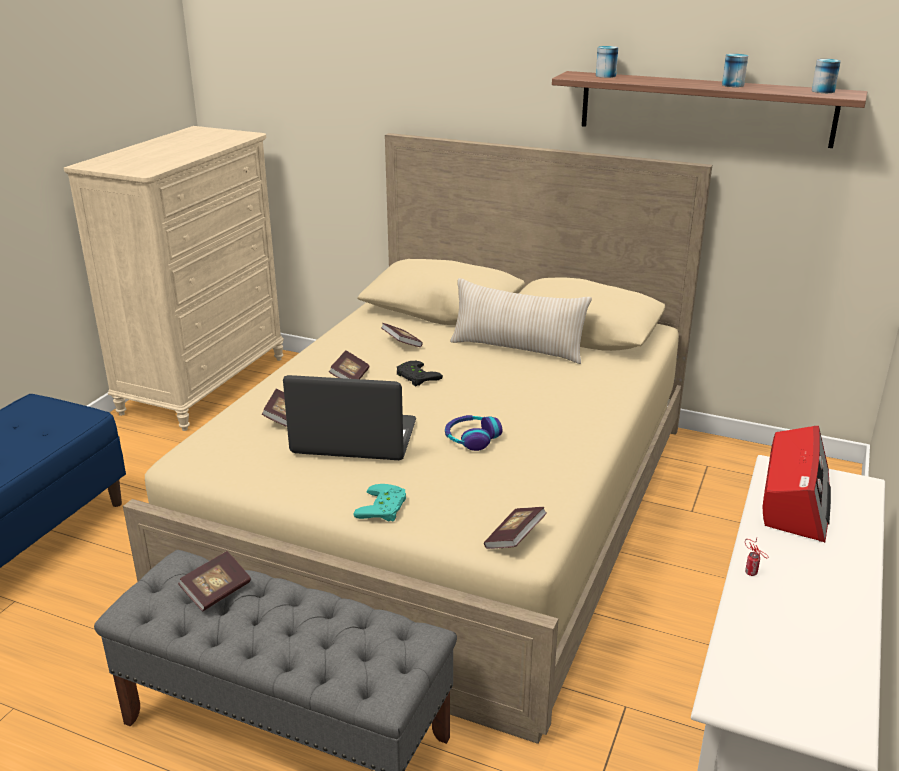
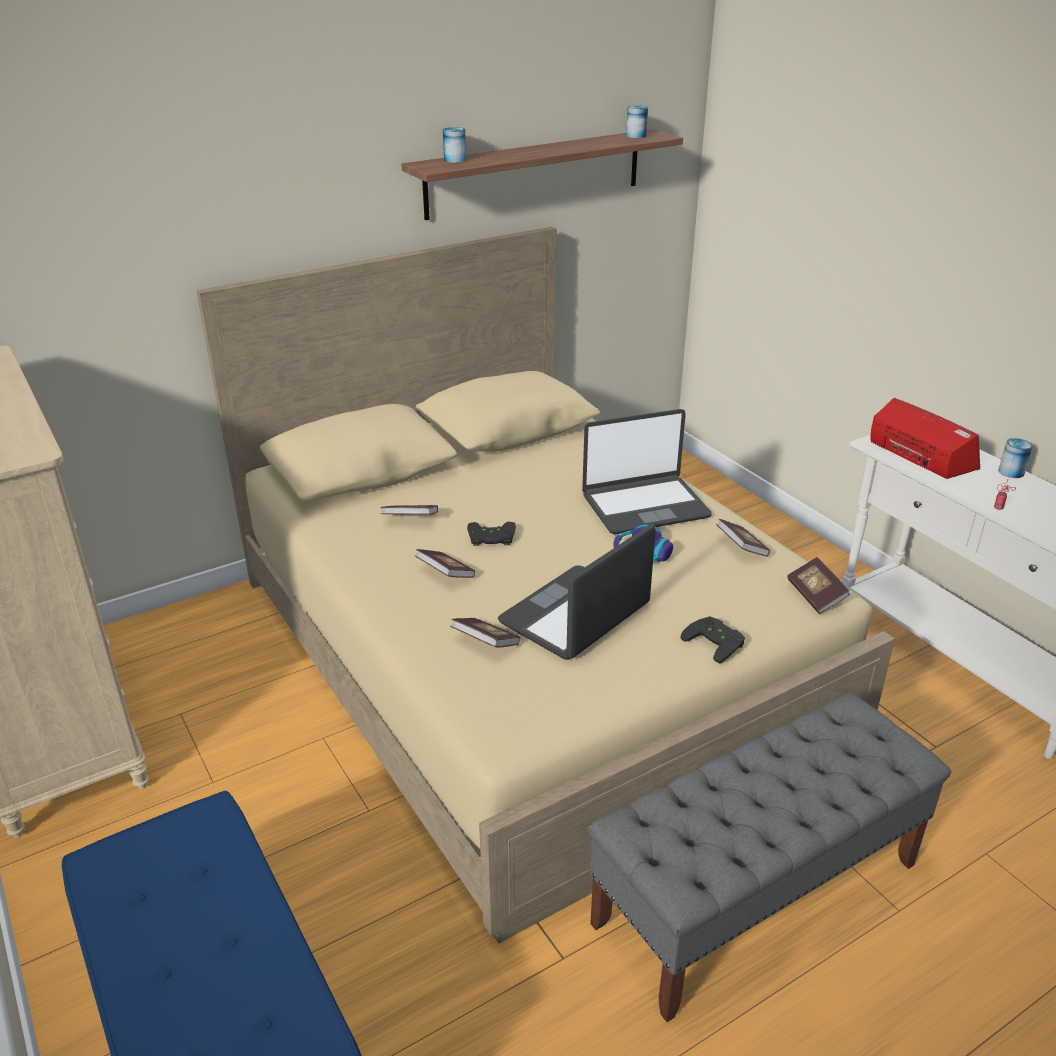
camera: 55 degrees left, 5 degrees up
book [178,551,251,611] -> book moved to [716,519,770,557]
turquoise game controller [353,484,406,522] -> black game controller [680,616,745,664]
beige pillow [450,278,592,364] -> none
can [722,54,748,87] -> can moved to [998,438,1033,478]
none -> laptop [582,409,712,534]

